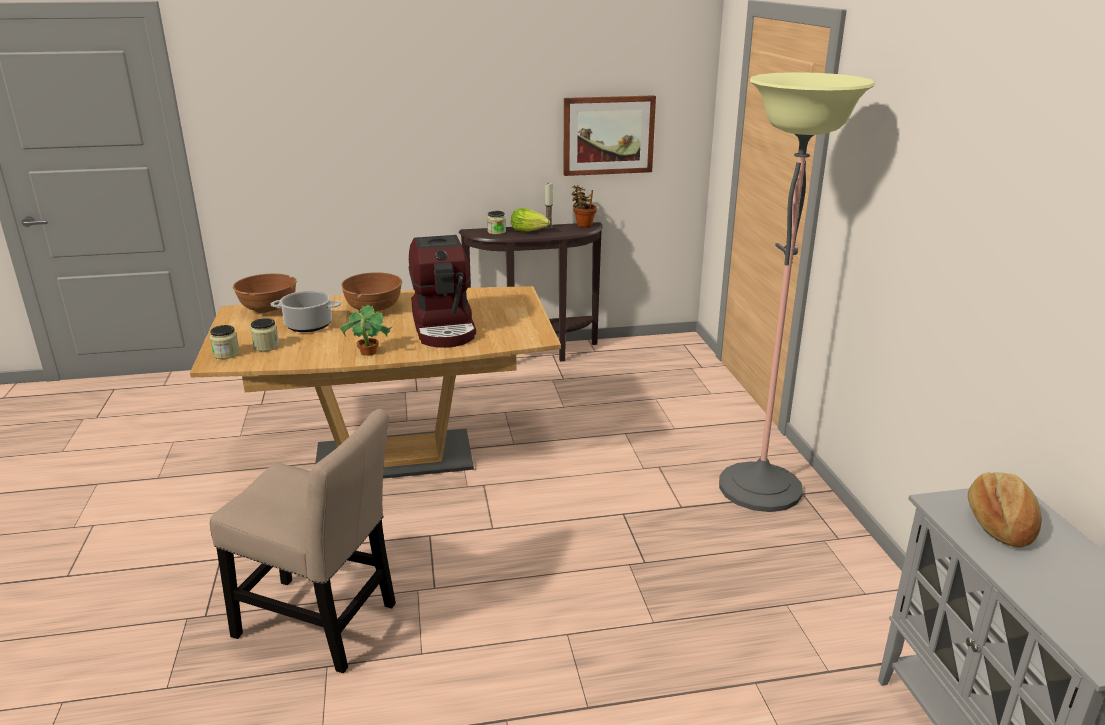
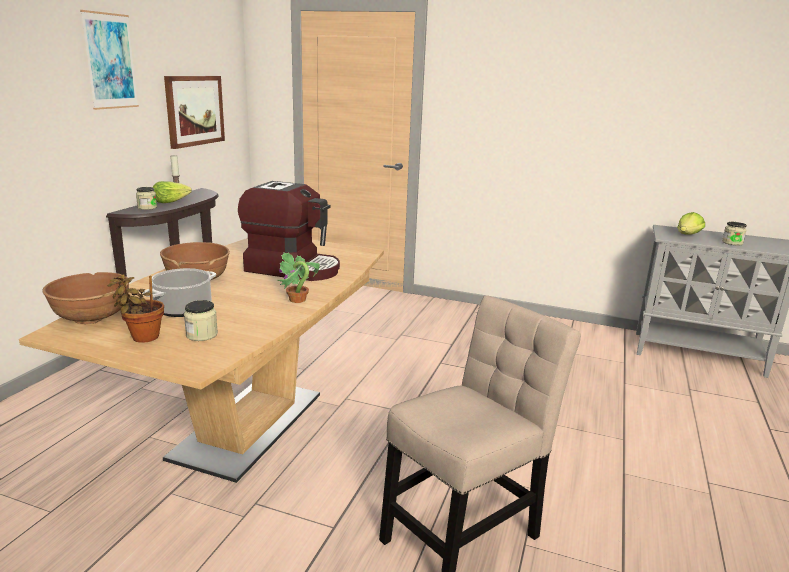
camera: 60 degrees left, 5 degrees down
jar [210,325,240,359] -> jar moved to [722,222,747,245]
potted plant [571,185,597,228] -> potted plant moved to [108,274,164,343]
floor lamp [719,72,875,512] -> none
bread [968,472,1042,548] -> lettuce [677,212,705,235]
none -> picture [80,10,139,110]

